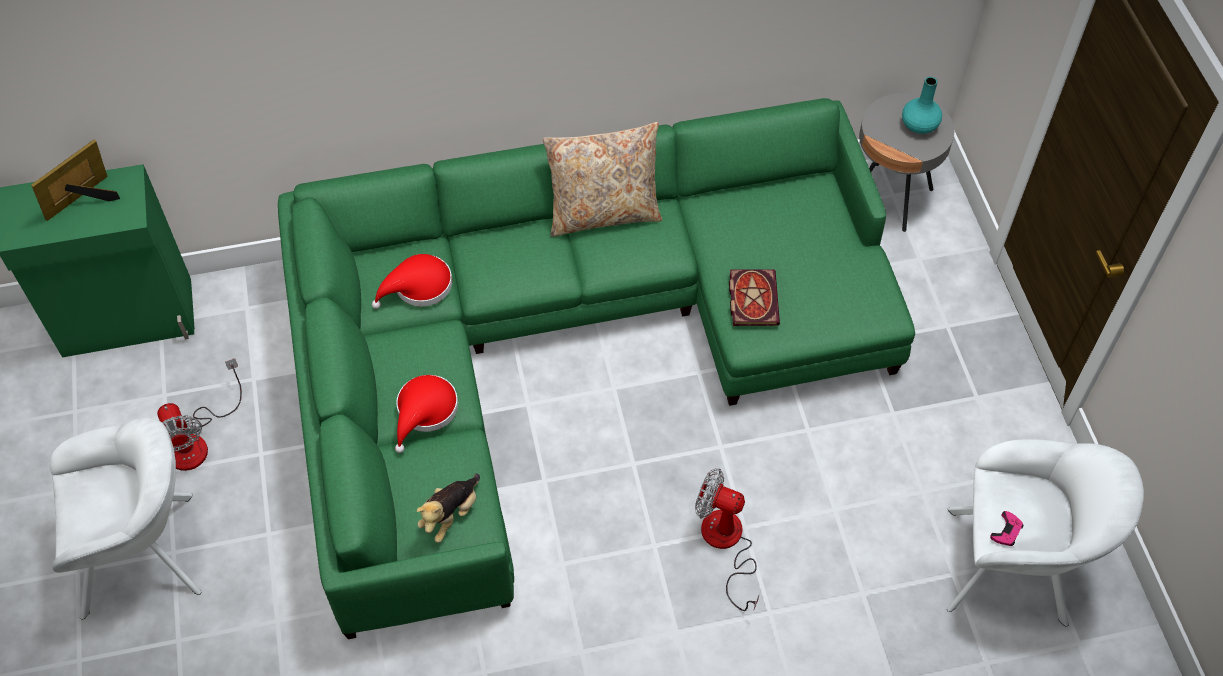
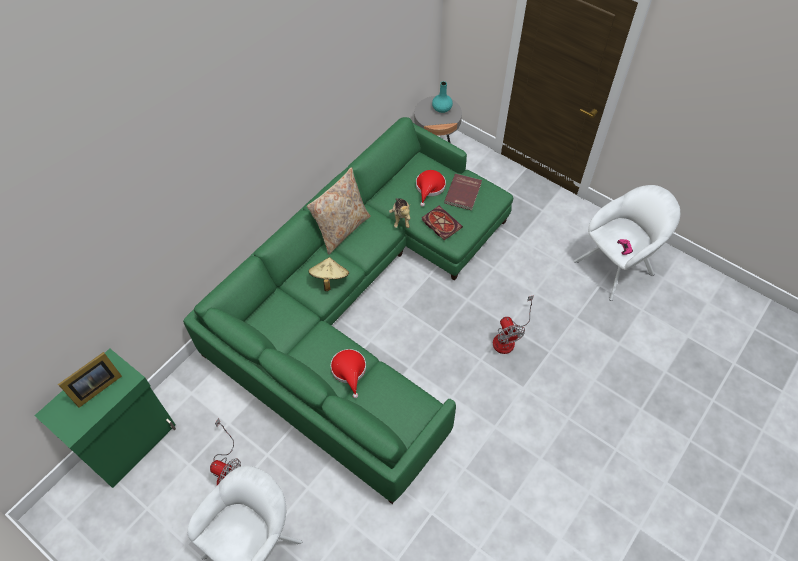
camera: 40 degrees left, 0 degrees up
picture frame [31,140,120,221] -> picture frame turned 135 degrees counterclockwise [58,352,122,408]
red hat [372,254,452,309] -> red hat moved to [416,170,446,207]
plush toy [417,473,480,543] -> plush toy moved to [389,198,410,228]
fan [695,468,759,611] -> fan turned 90 degrees counterclockwise [493,295,534,354]
none -> beige hat [308,257,349,291]
none -> red book [444,174,482,210]

